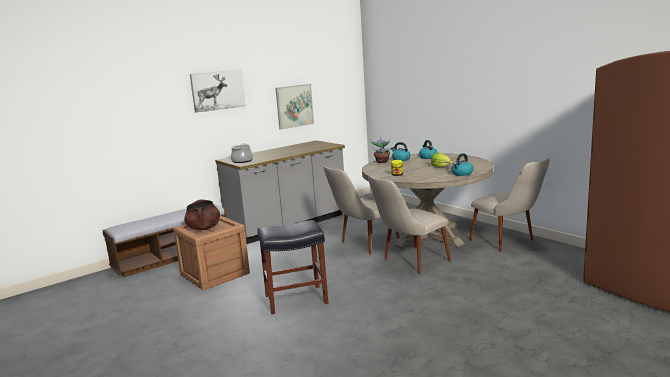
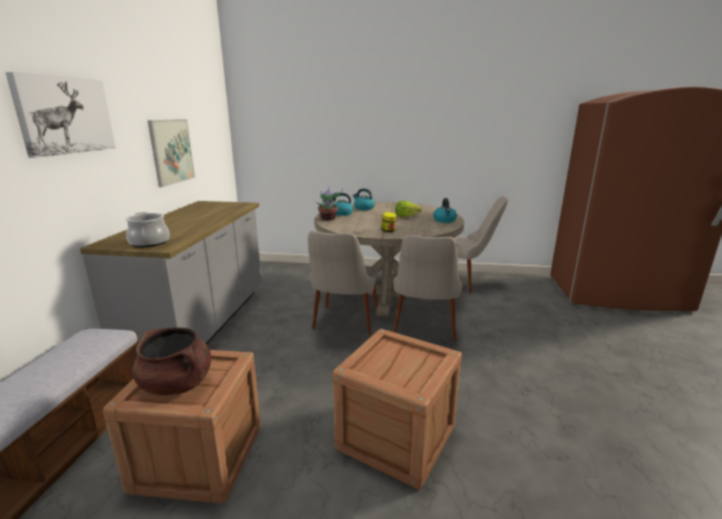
camera: 45 degrees left, 5 degrees up
black stool [257,220,328,314] -> crate [333,329,462,490]

